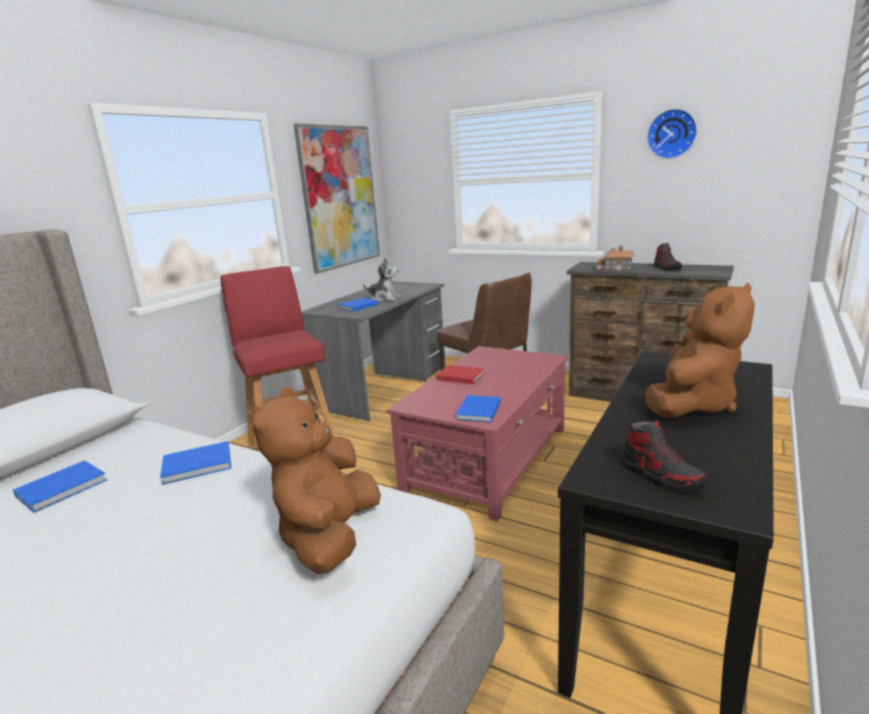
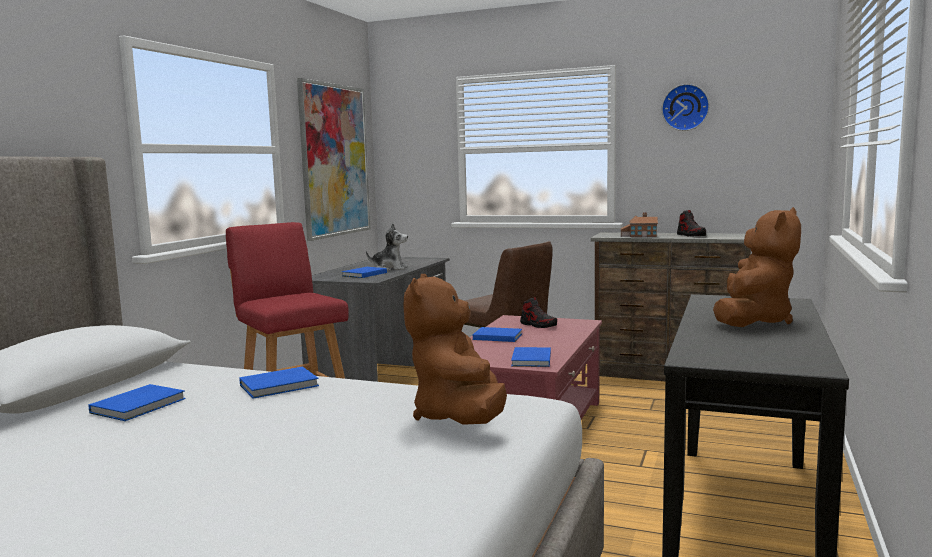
camera: 10 degrees left, 10 degrees down
red book [436,365,485,384] -> blue book [473,327,522,342]
shoe [621,420,708,492] -> shoe moved to [520,297,557,328]

